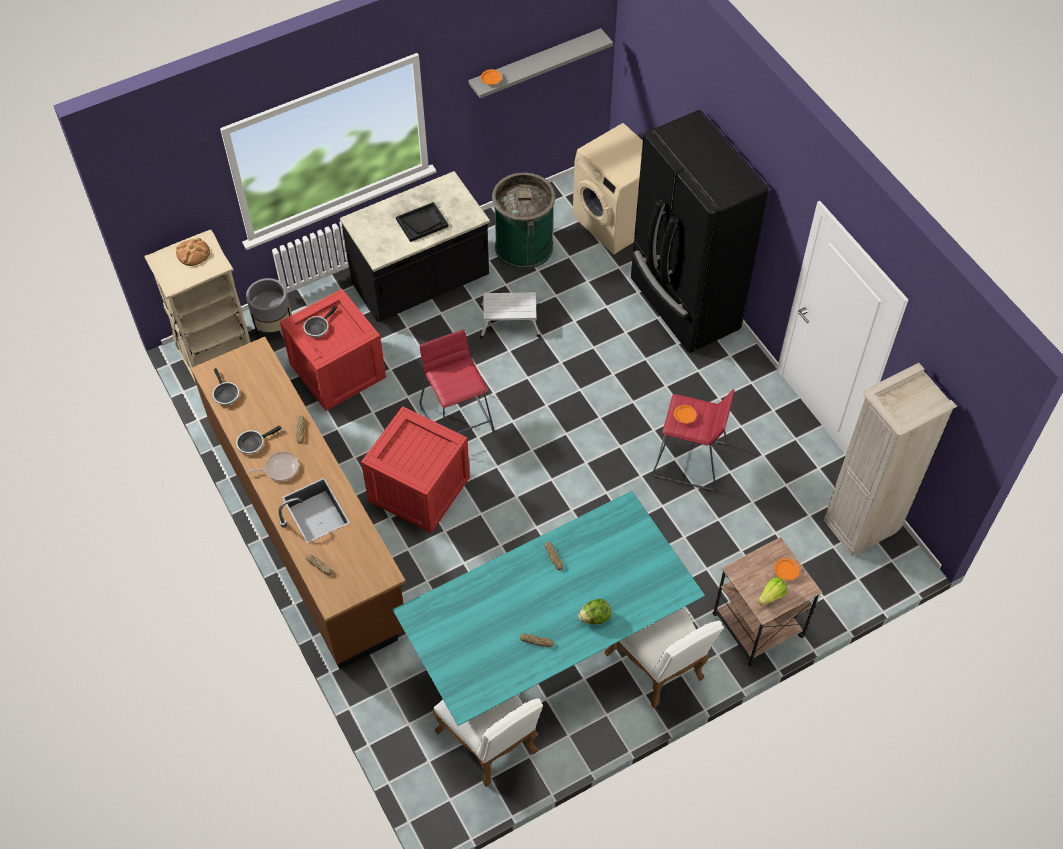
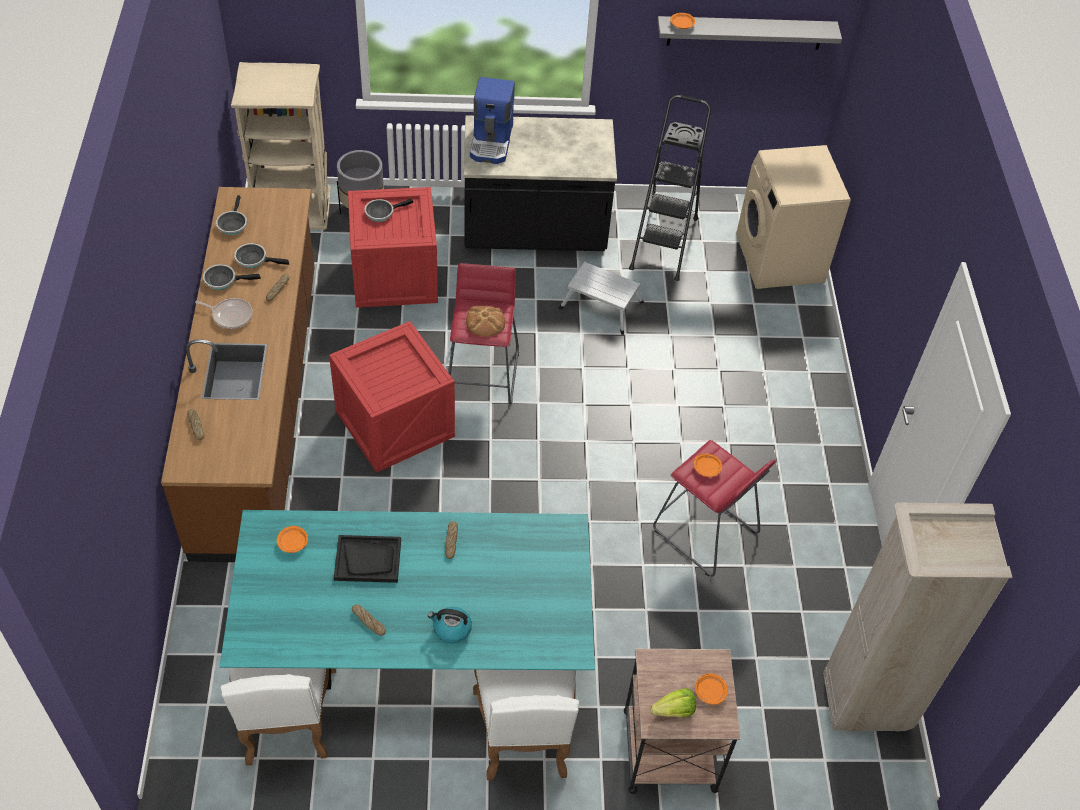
camera: 25 degrees right, 5 degrees down
bread [176,238,210,266] -> bread moved to [466,305,505,337]
black tray [396,202,449,242] -> black tray moved to [334,535,401,583]
green trash can [492,173,555,269] -> step ladder [629,95,711,281]
lettuce [578,599,611,625] -> kettle [428,607,472,643]
black fridge [631,110,769,353] -> none
none -> frying pan [234,243,289,268]
none -> orange plate [277,526,308,553]
none -> coffee machine [470,77,515,164]

